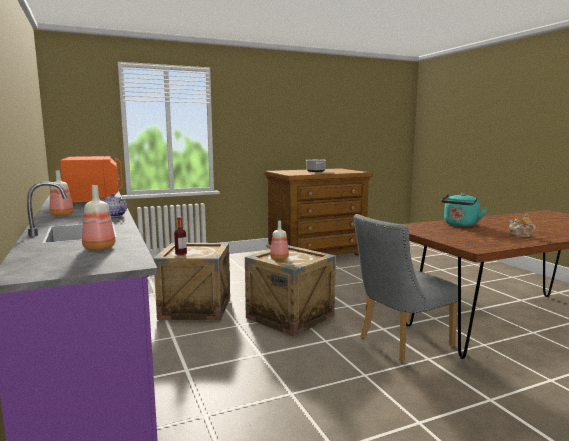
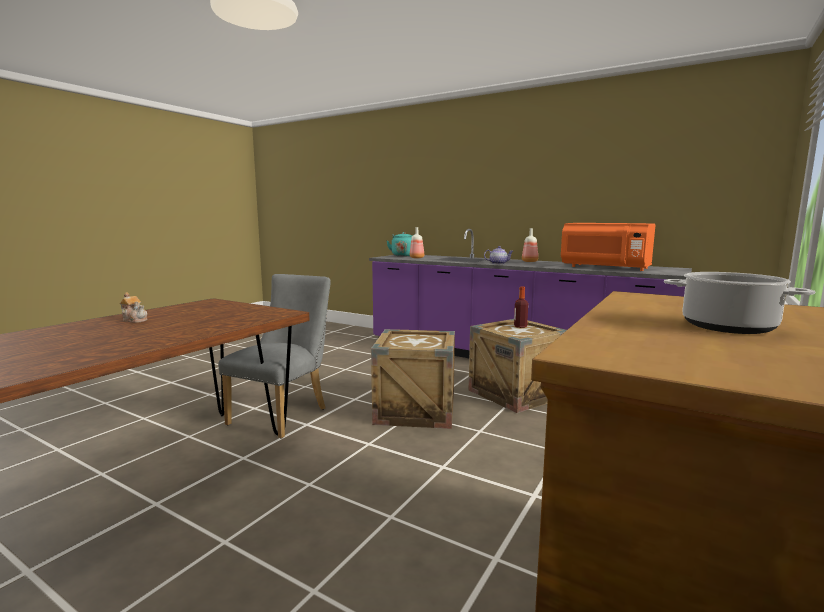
camera: 145 degrees right, 0 degrees up
bottle [270,220,289,260] -> none
turquoise kettle [441,193,487,227] -> turquoise kettle moved to [387,232,415,256]

